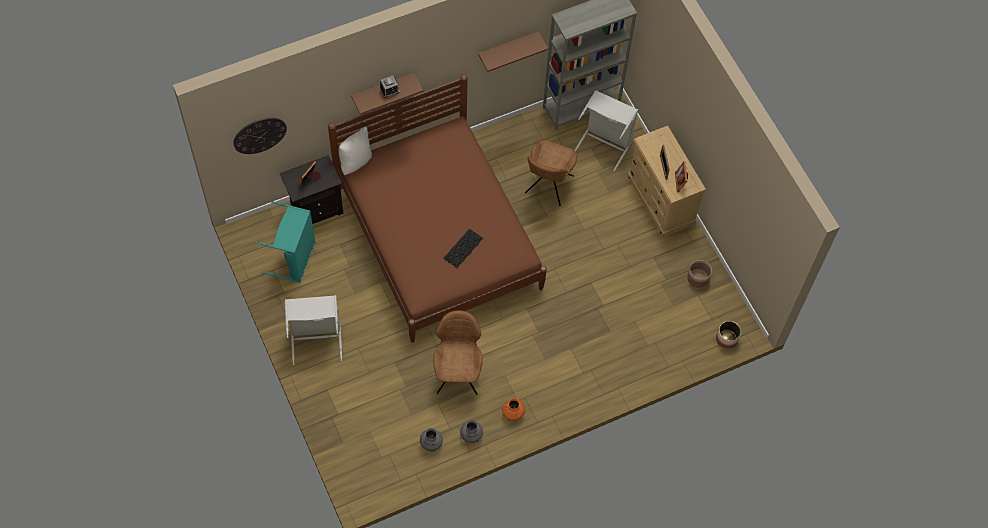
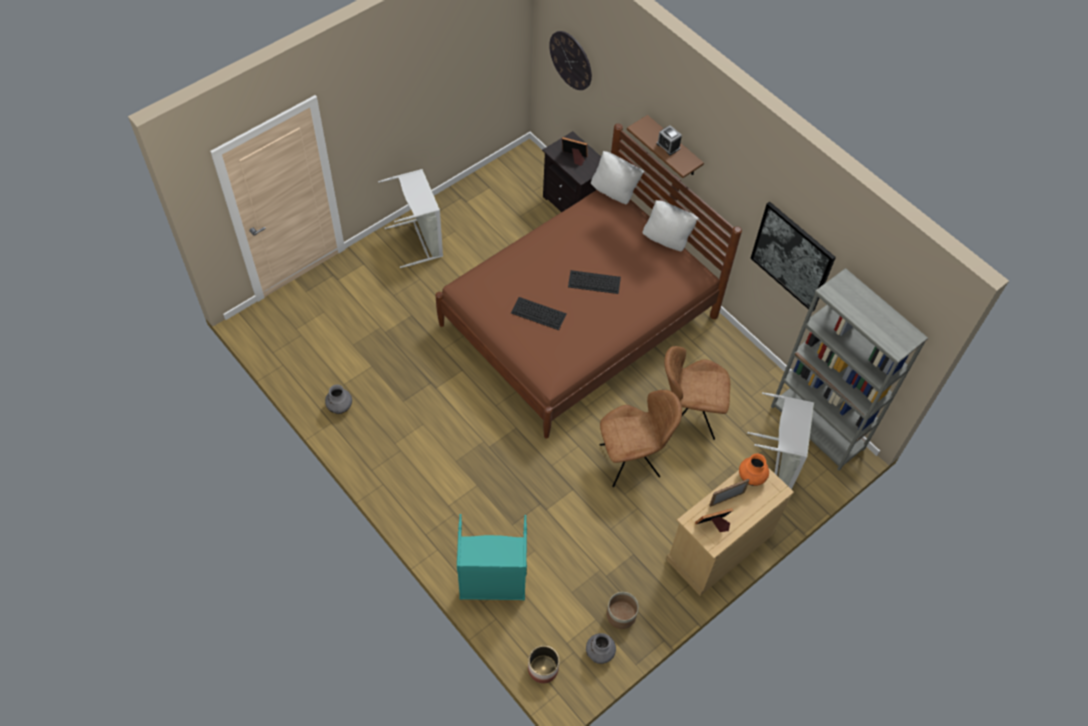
camera: 75 degrees right, 5 degrees down
turquoise laundry basket [255,201,315,283] -> turquoise laundry basket moved to [457,514,527,600]
grey vase [420,428,443,451] -> grey vase moved to [586,633,616,664]
brown chair [433,310,483,395] -> brown chair moved to [600,390,682,487]
brown shelf [478,31,548,72] -> picture [750,202,836,312]
orange vase [502,398,525,421] -> orange vase moved to [739,454,769,486]
none -> keyboard [568,270,621,294]
none -> white pillow [642,200,699,251]

